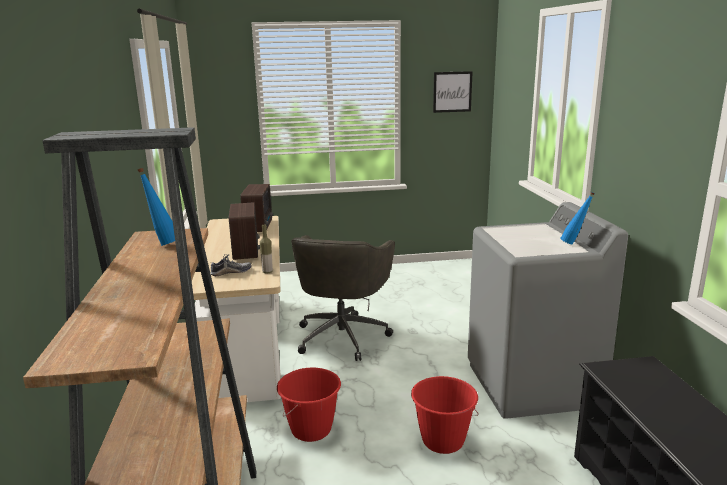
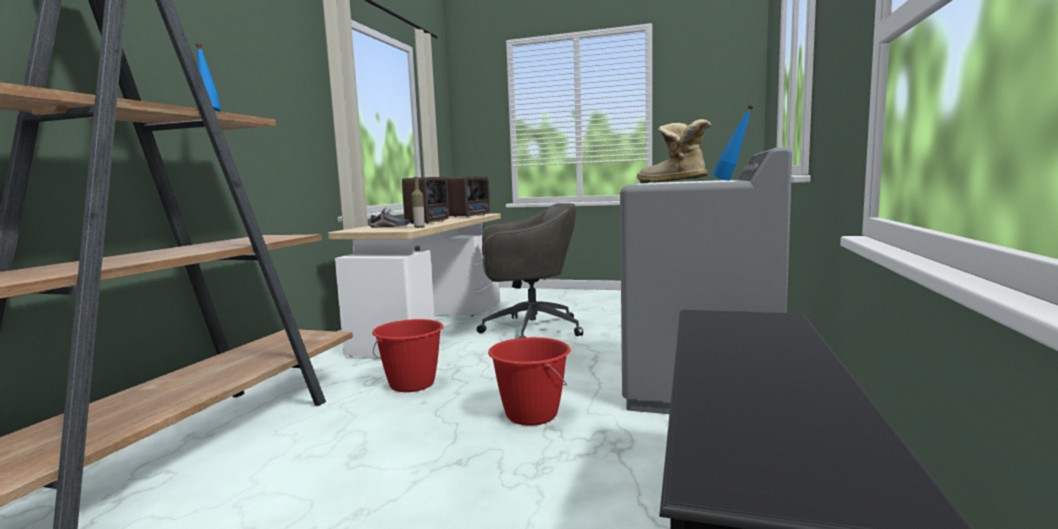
camera: 25 degrees right, 10 degrees down
grey office chair [291,235,395,361] -> grey office chair turned 135 degrees counterclockwise [477,203,583,338]
picture [433,71,473,113] -> none
none -> boot [636,119,711,184]

